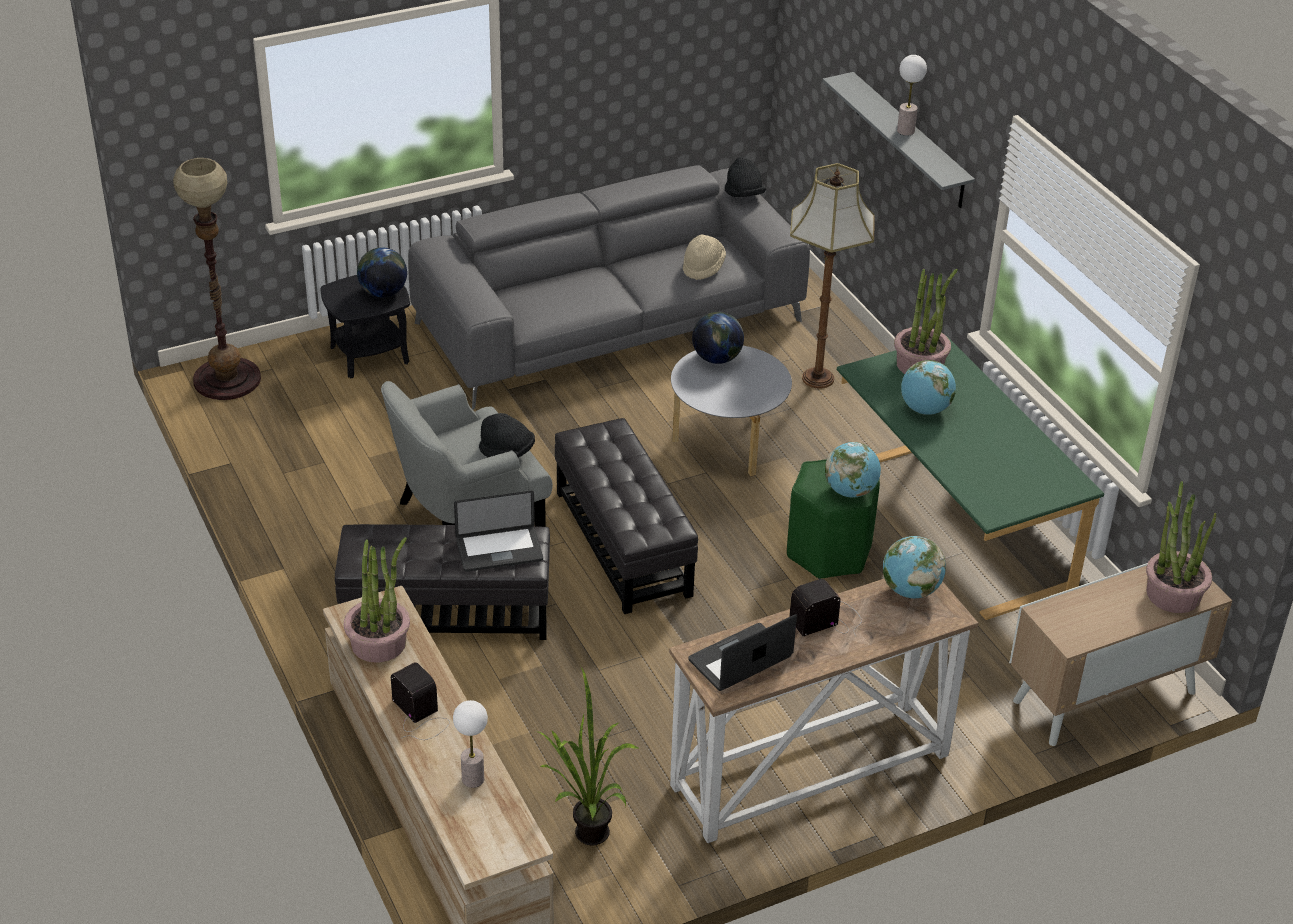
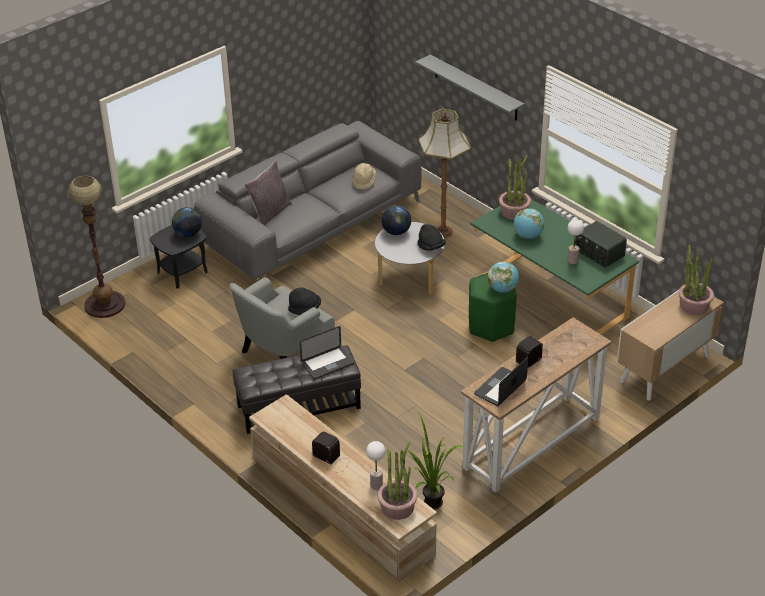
camera: 15 degrees left, 0 degrees up
potted plant [344,537,410,663] -> potted plant moved to [378,441,417,520]
black ottoman [555,418,698,614] -> none
black hat [725,157,766,197] -> black hat moved to [417,224,446,251]
globe [883,536,946,599] -> none
table lamp [897,55,927,136] -> table lamp moved to [568,219,584,264]
none -> grey pillow [244,161,292,225]
none -> radio [575,221,627,268]

